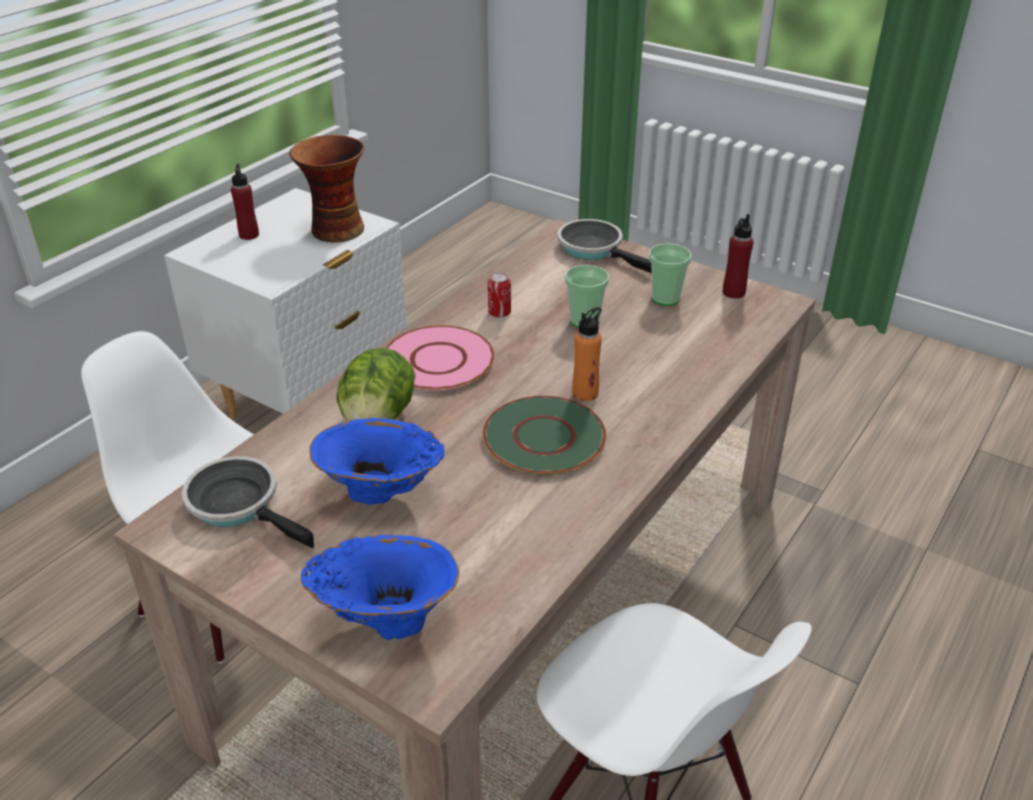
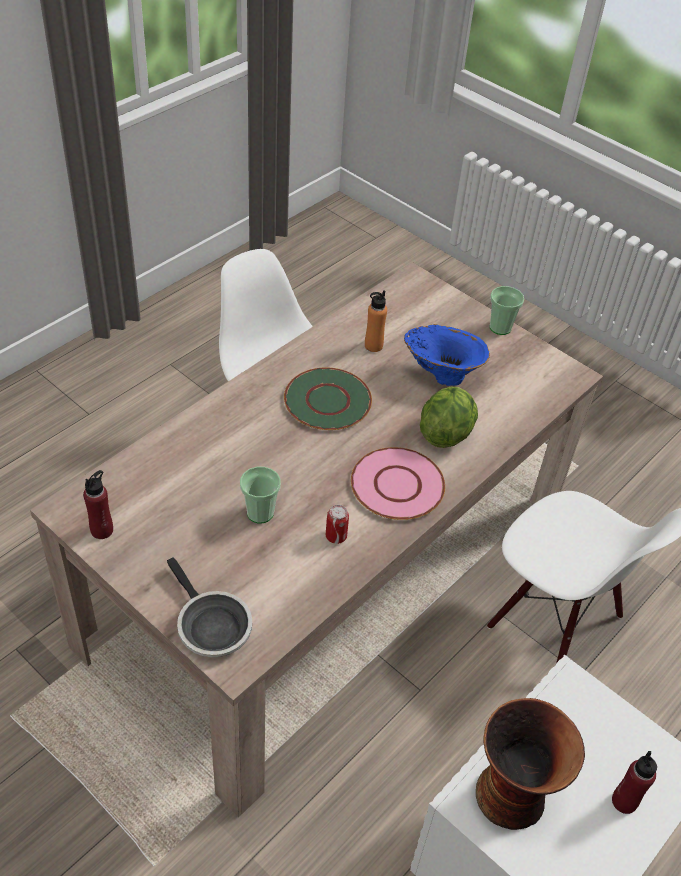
camera: 175 degrees left, 10 degrees up
frying pan [182,456,314,548] -> none
blue vase [301,535,459,640] -> none
orange bottle [572,307,602,401] -> orange bottle moved to [365,290,387,352]
cup [649,244,692,306] -> cup moved to [490,286,524,335]

